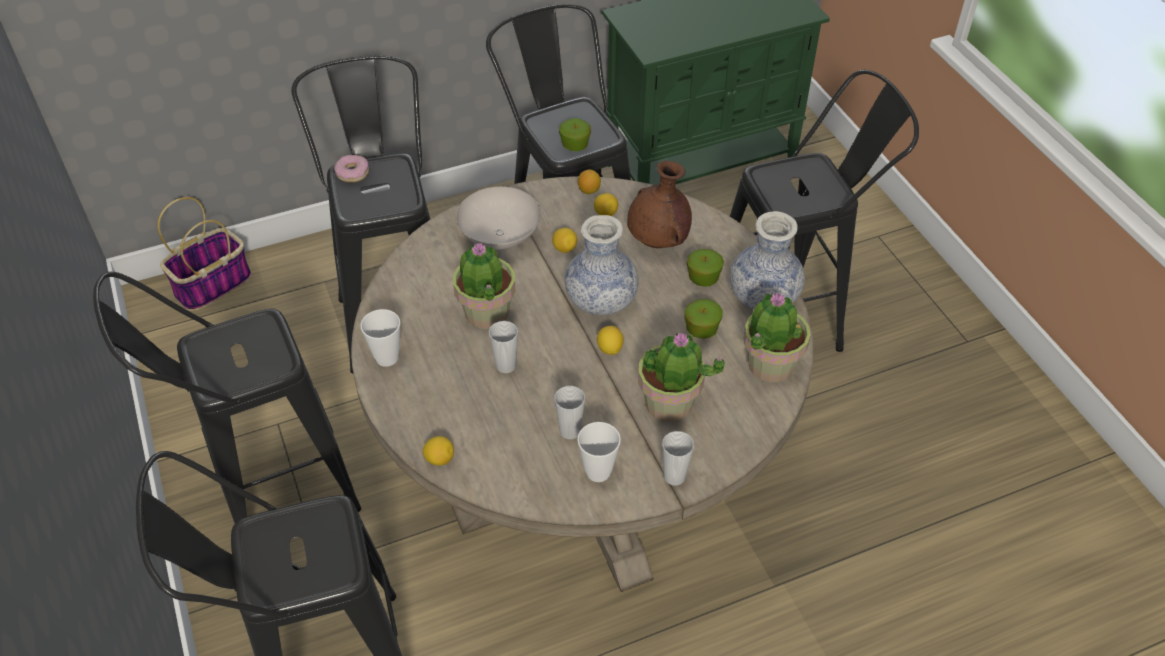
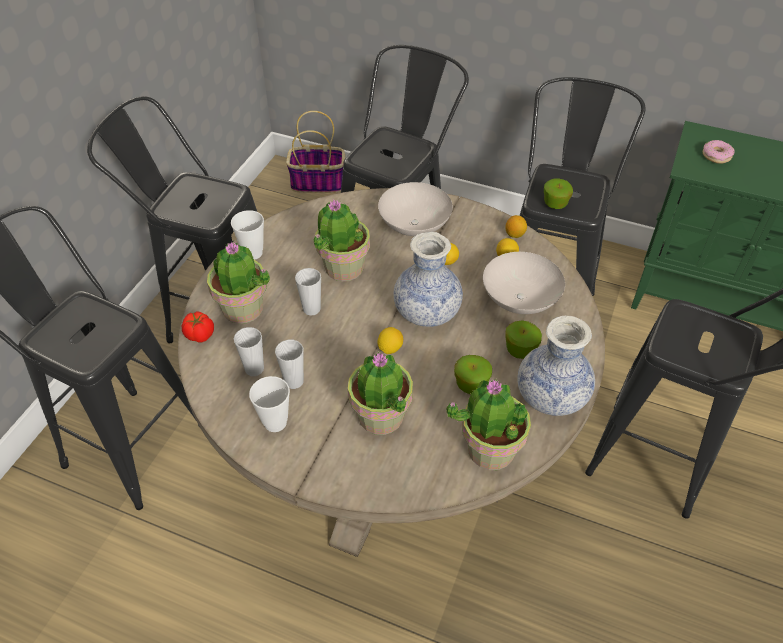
camera: 45 degrees right, 0 degrees up
donut [334,155,369,182] -> donut moved to [703,140,734,164]
lemon [423,436,454,466] -> tomato [181,311,214,342]
brown vase [627,161,692,248] -> white bowl [483,252,565,314]
cup [662,431,694,486] -> cup moved to [234,327,264,376]
none -> potted plant [207,242,270,324]

